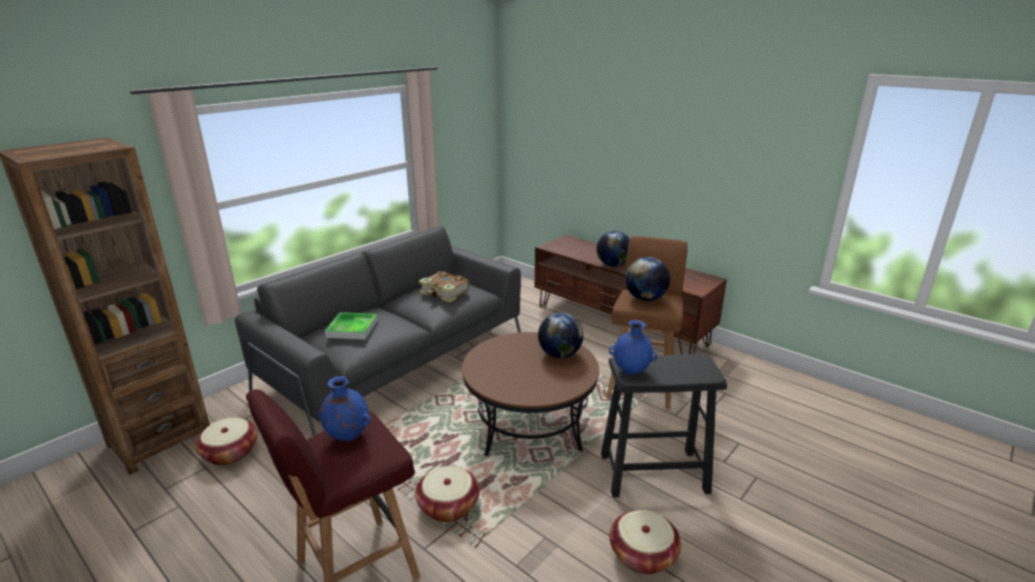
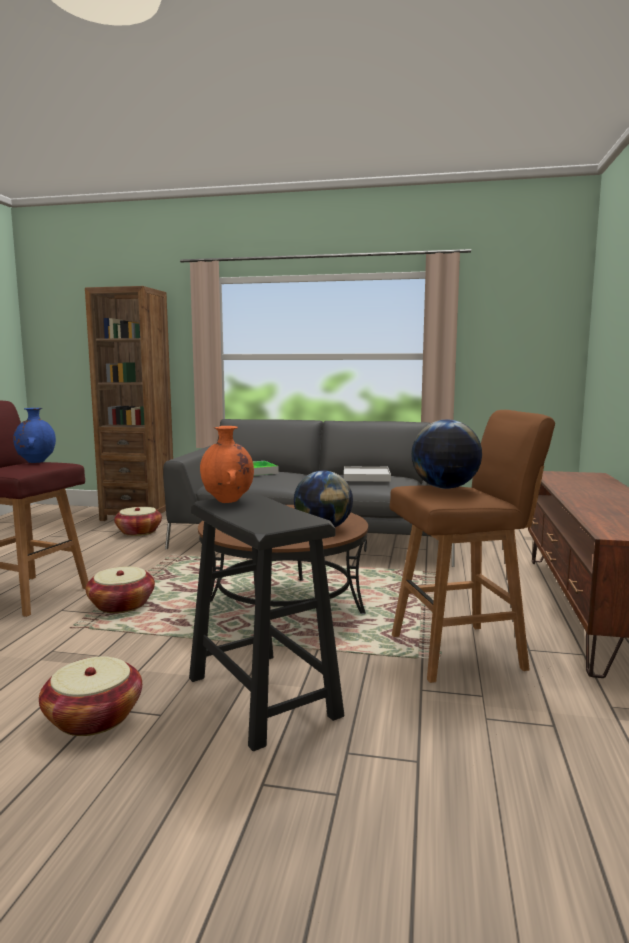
camera: 60 degrees right, 15 degrees down
book [419,271,469,302] -> white tray [344,466,391,482]
globe [597,231,630,267] -> none
blue vase [609,320,657,375] -> orange vase [200,426,254,503]

